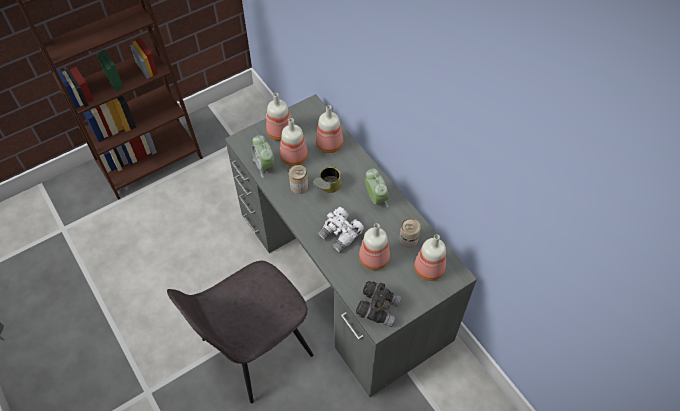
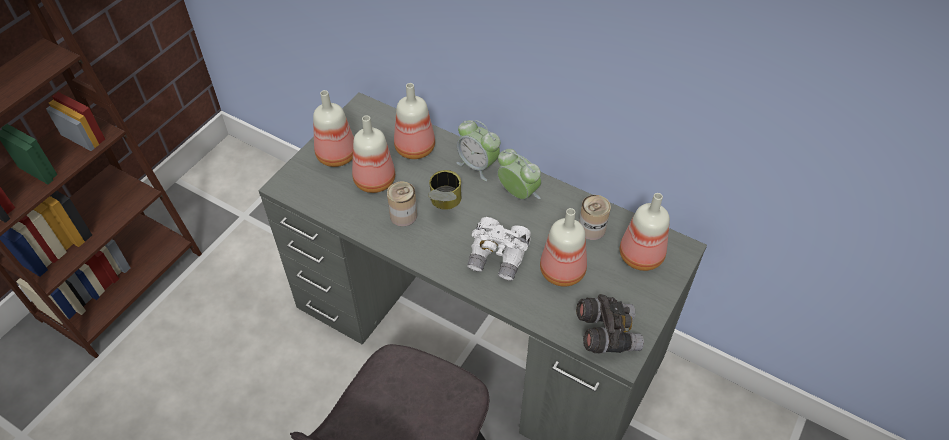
camera: 25 degrees left, 5 degrees down
alarm clock [252,135,274,178] -> alarm clock moved to [456,120,500,181]

